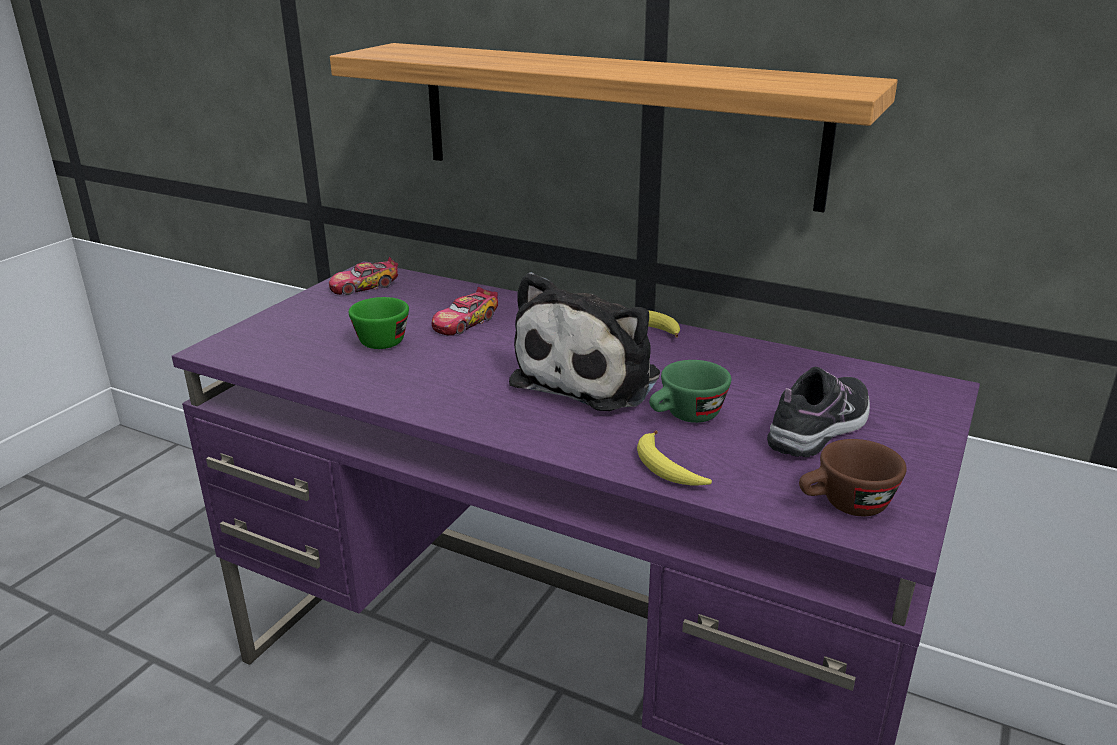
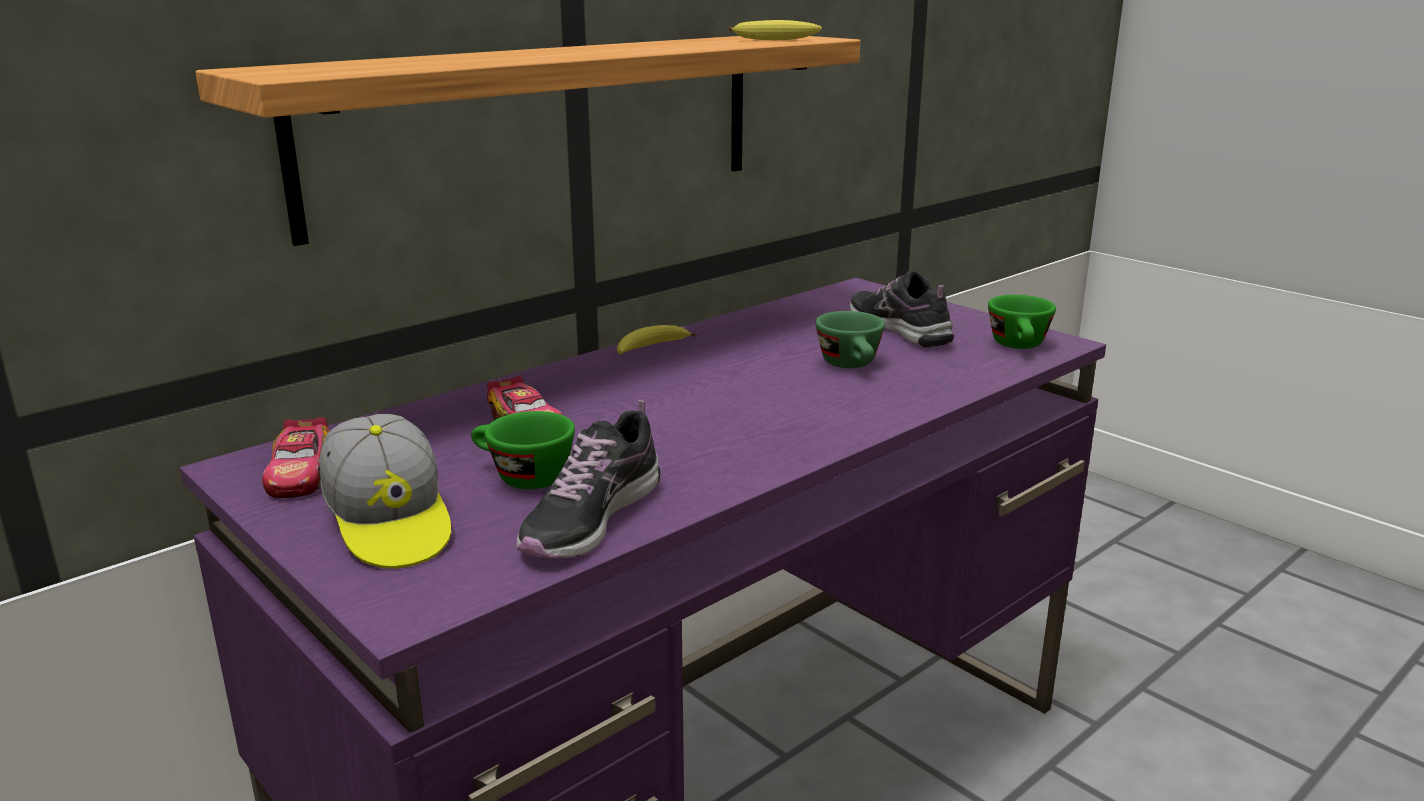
camera: 70 degrees left, 5 degrees down
plush toy [509,272,660,411] -> none
banana [637,430,712,485] -> banana moved to [729,20,822,40]
brown cup [799,439,907,516] -> green cup [988,295,1056,349]
none -> cap [319,414,451,569]
none -> shoe [516,400,661,558]

